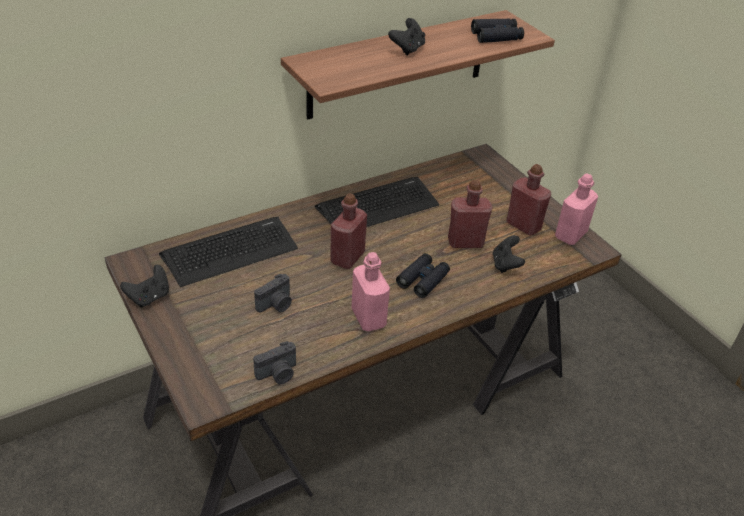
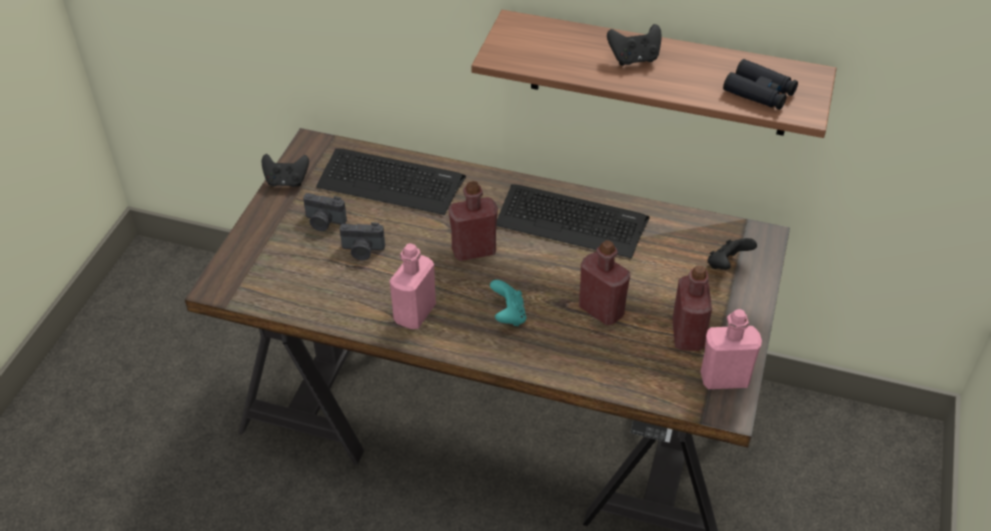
camera: 50 degrees right, 5 degrees up
camera [253,341,296,384] -> camera moved to [303,193,347,231]
black binoculars [396,253,450,298] -> turquoise game controller [490,280,526,326]
black game controller [492,235,525,273] -> black game controller moved to [708,238,757,270]

